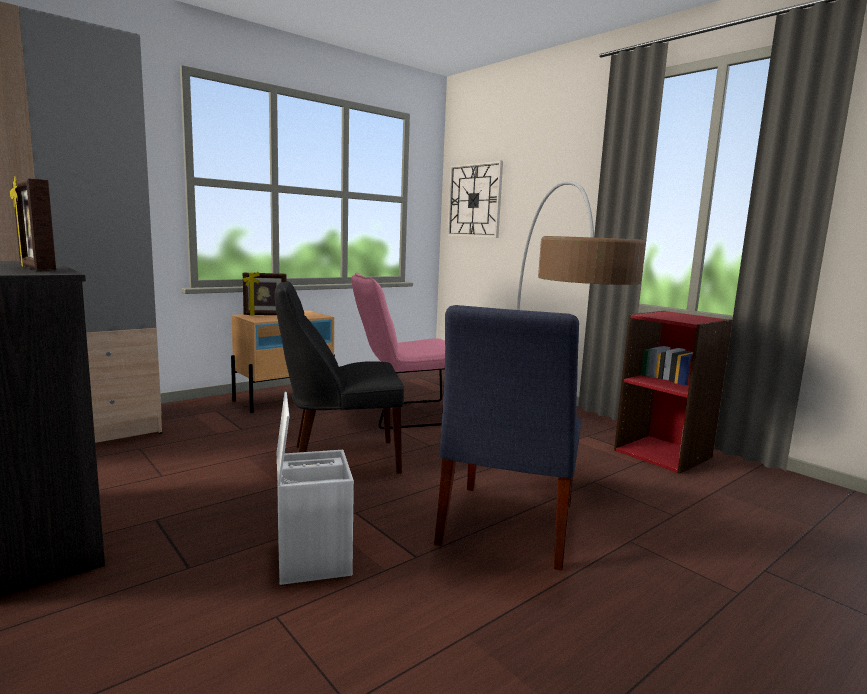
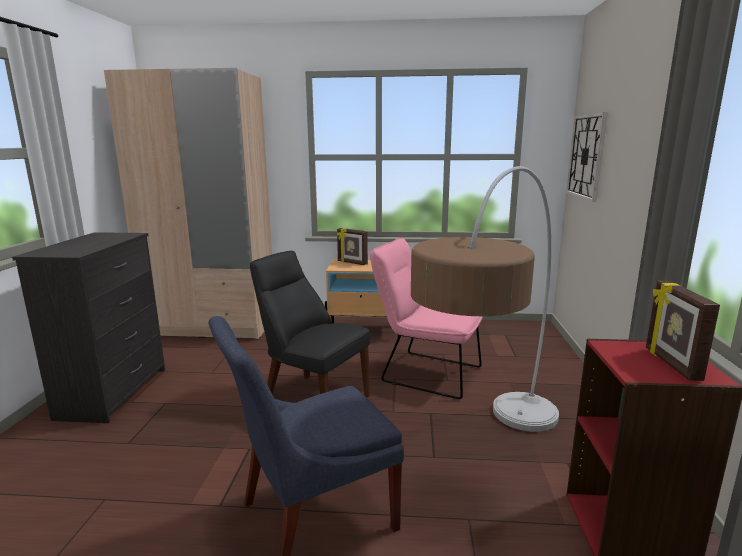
camera: 45 degrees right, 5 degrees up
picture frame [10,176,56,270] -> picture frame moved to [646,281,720,381]
white storage box [277,392,354,585] -> none

